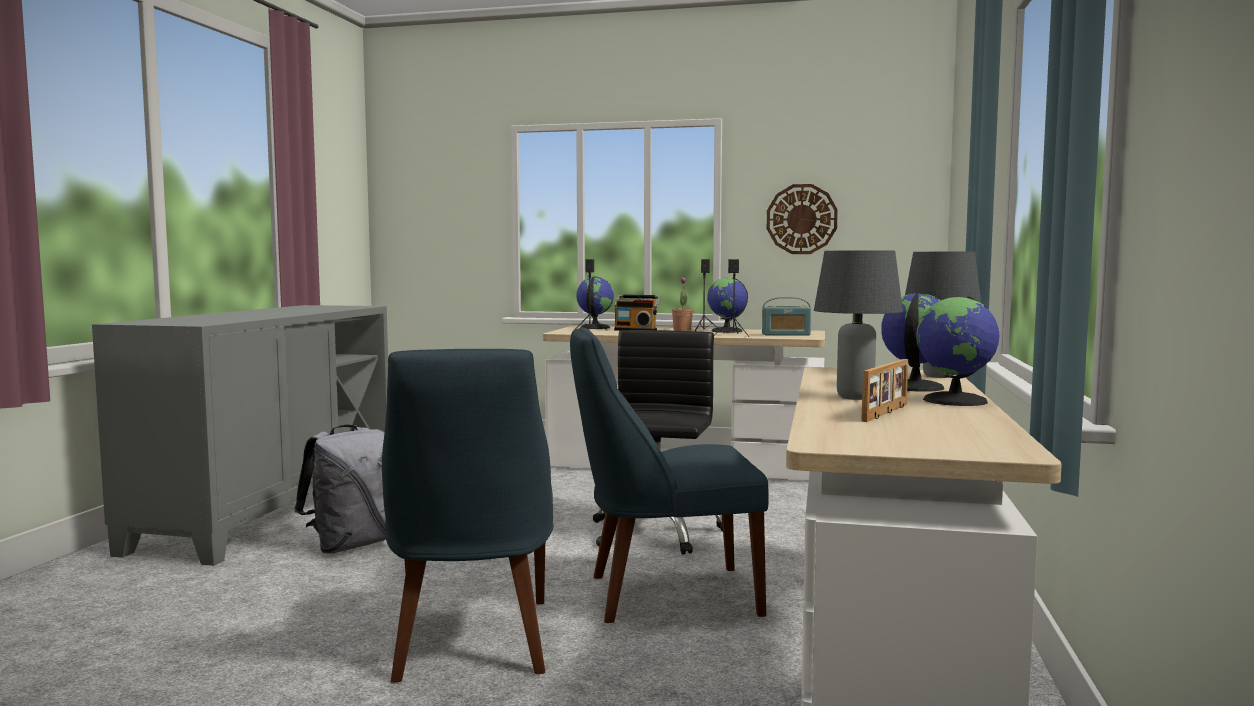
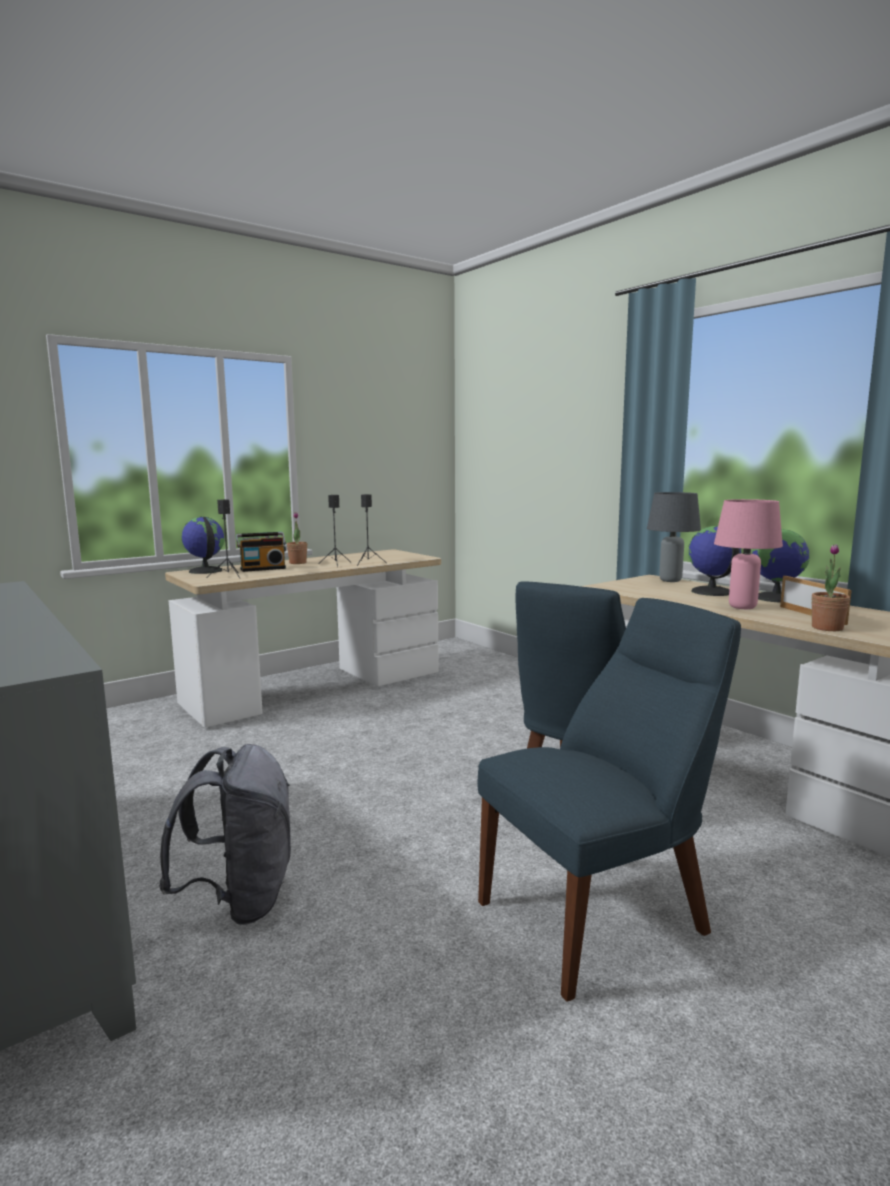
camera: 50 degrees left, 5 degrees up
blue chair [382,349,553,683] -> blue chair turned 60 degrees counterclockwise [477,598,741,1002]
black office chair [593,330,723,554] -> none
globe [707,278,748,333] -> none
radio [762,297,811,336] -> none
wall clock [767,184,838,254] -> none
grey table lamp [814,250,903,400] -> pink table lamp [714,499,783,609]
none -> potted plant [811,544,850,631]

